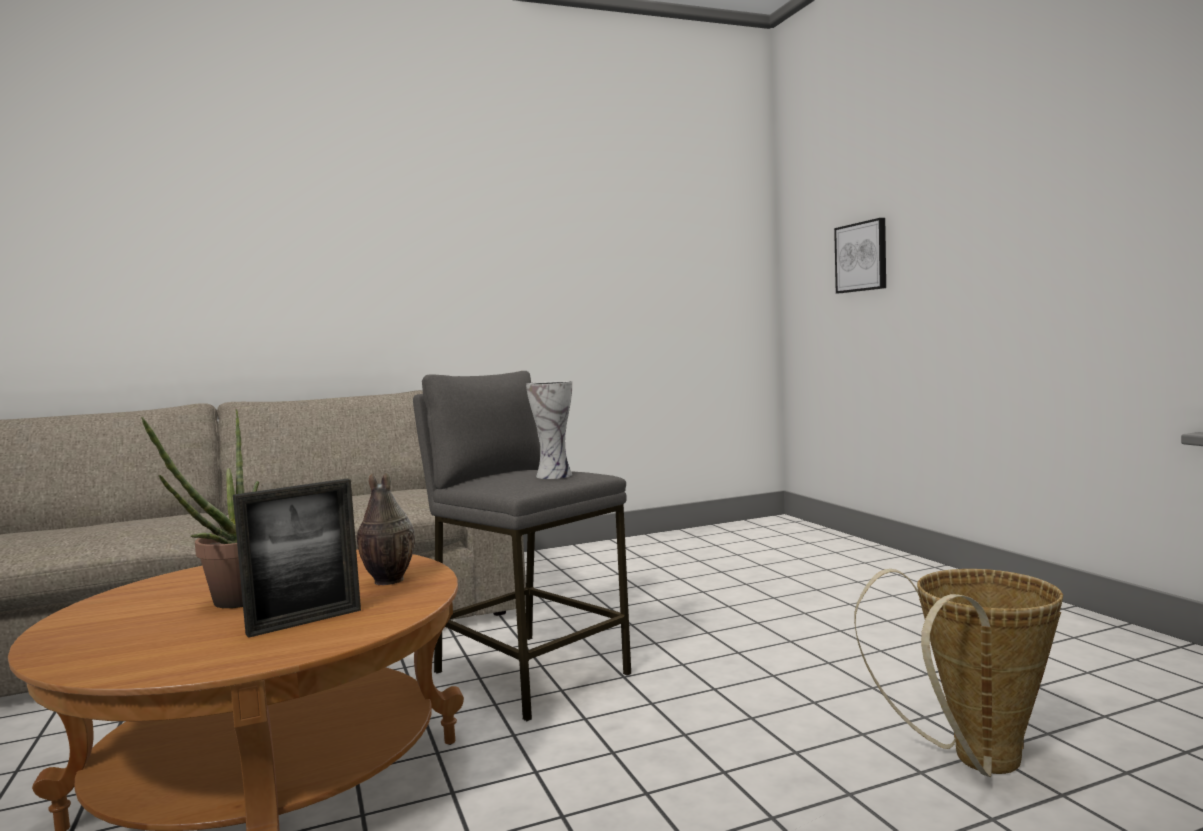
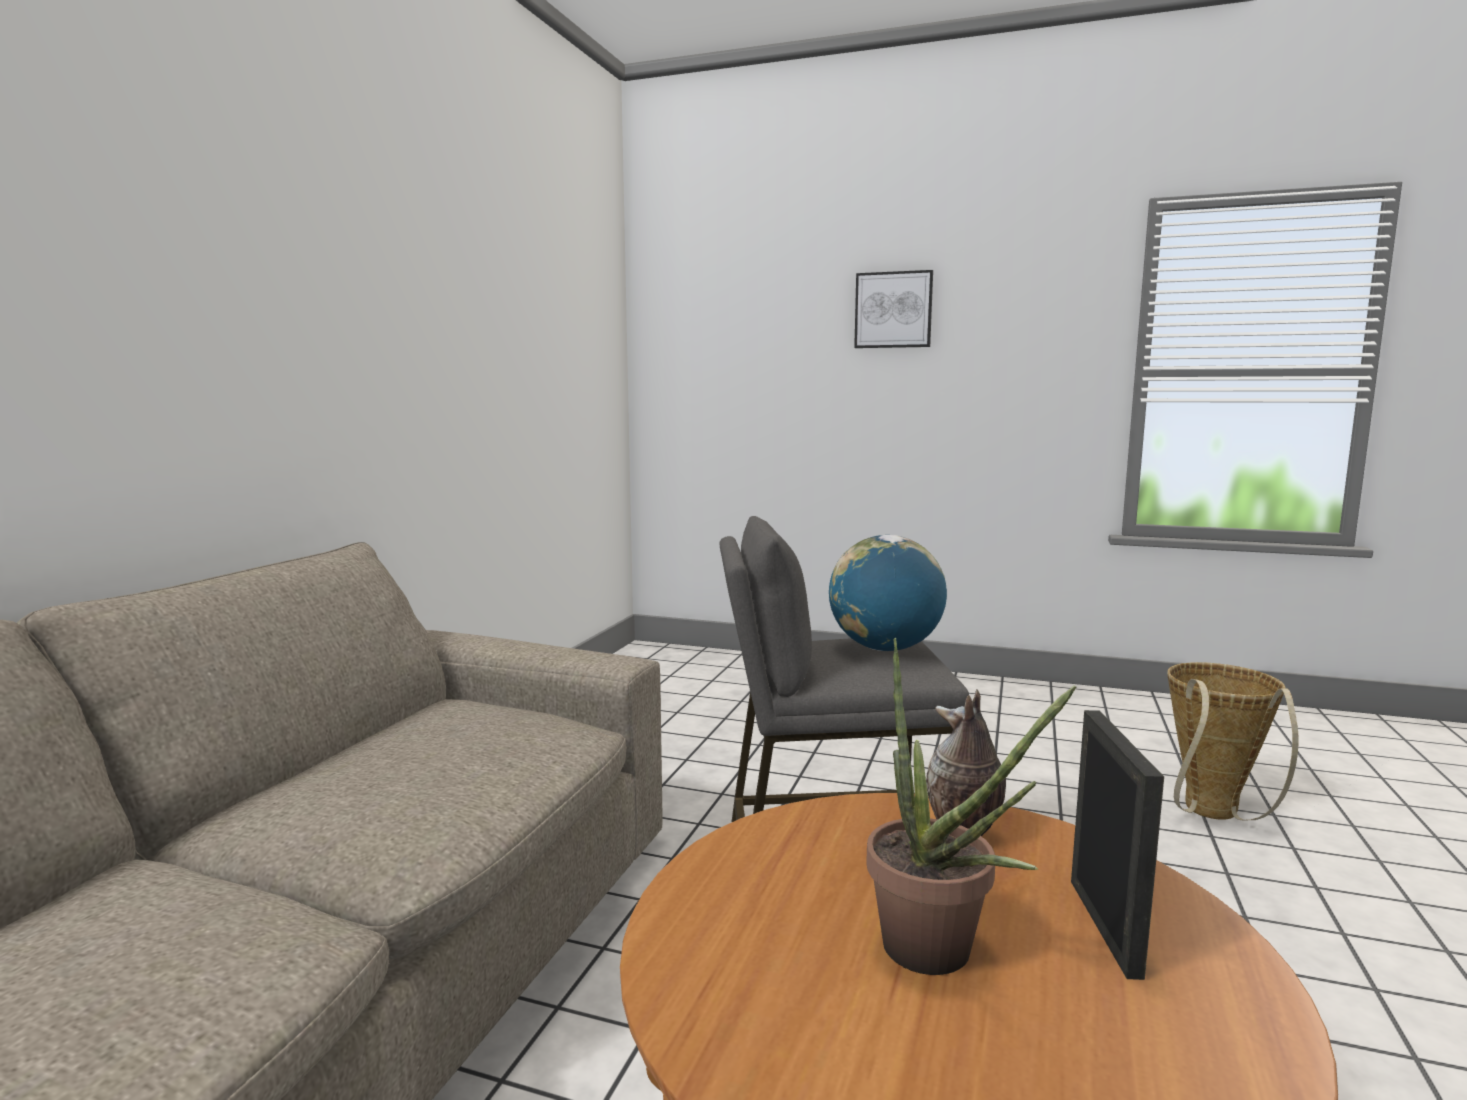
camera: 50 degrees left, 5 degrees up
vase [526,381,572,479] -> globe [829,535,947,651]
picture [834,218,886,293] -> picture moved to [854,270,933,348]

